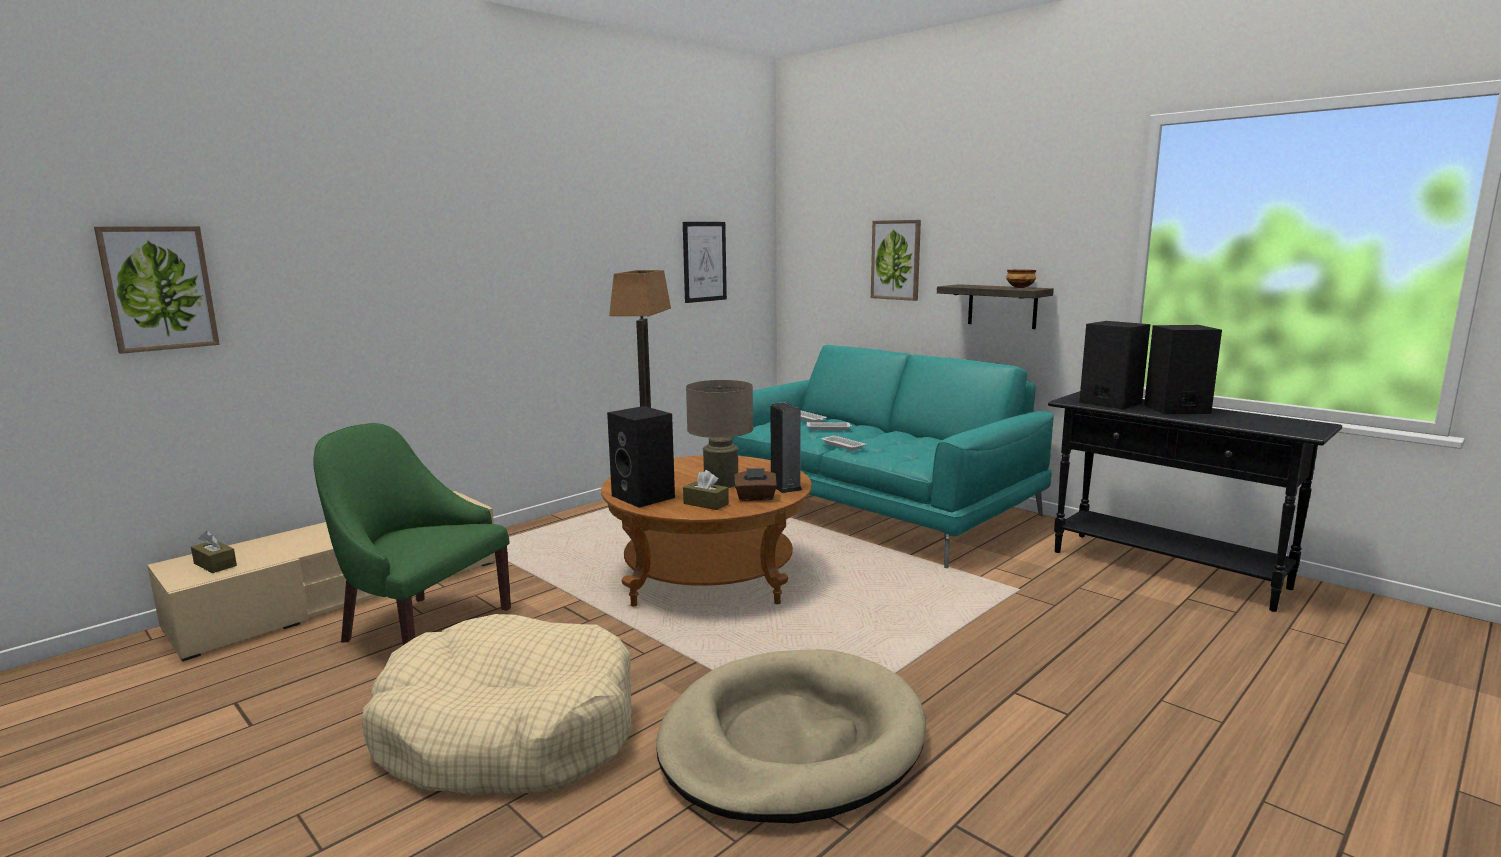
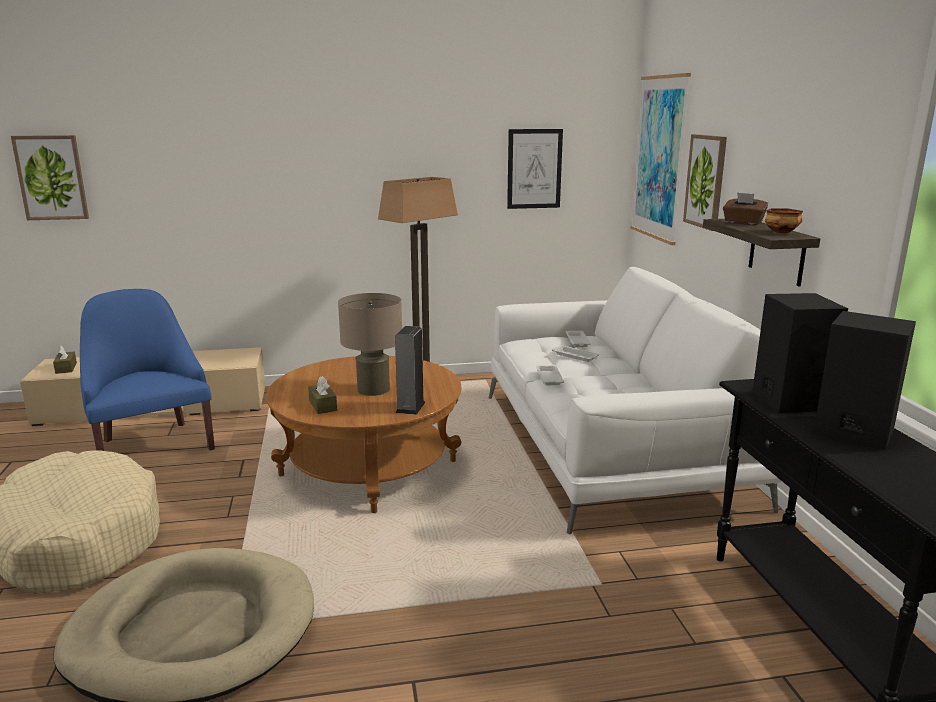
camera: 35 degrees right, 5 degrees up
green armchair [313,423,511,645] -> blue armchair [80,289,215,451]
black speaker [607,406,675,508] -> none
turquoise sofa [731,345,1054,568] -> white sofa [489,267,782,534]
brown tissue box [734,468,777,501] -> brown tissue box moved to [723,192,768,225]
none -> picture [631,73,691,245]

